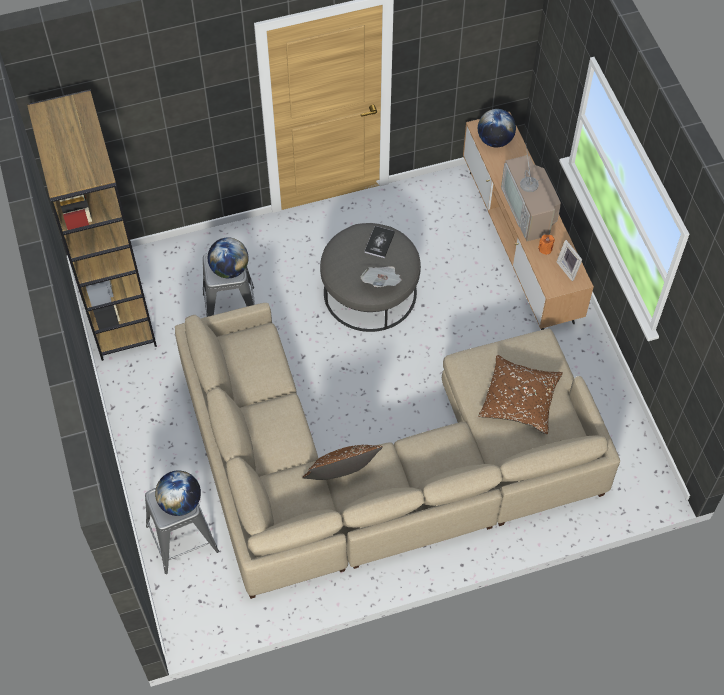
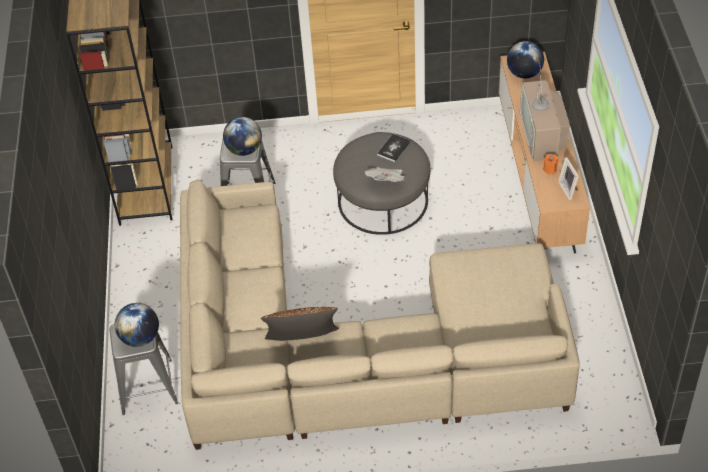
camera: 15 degrees right, 10 degrees down
brown pillow [478,355,563,435] -> none

